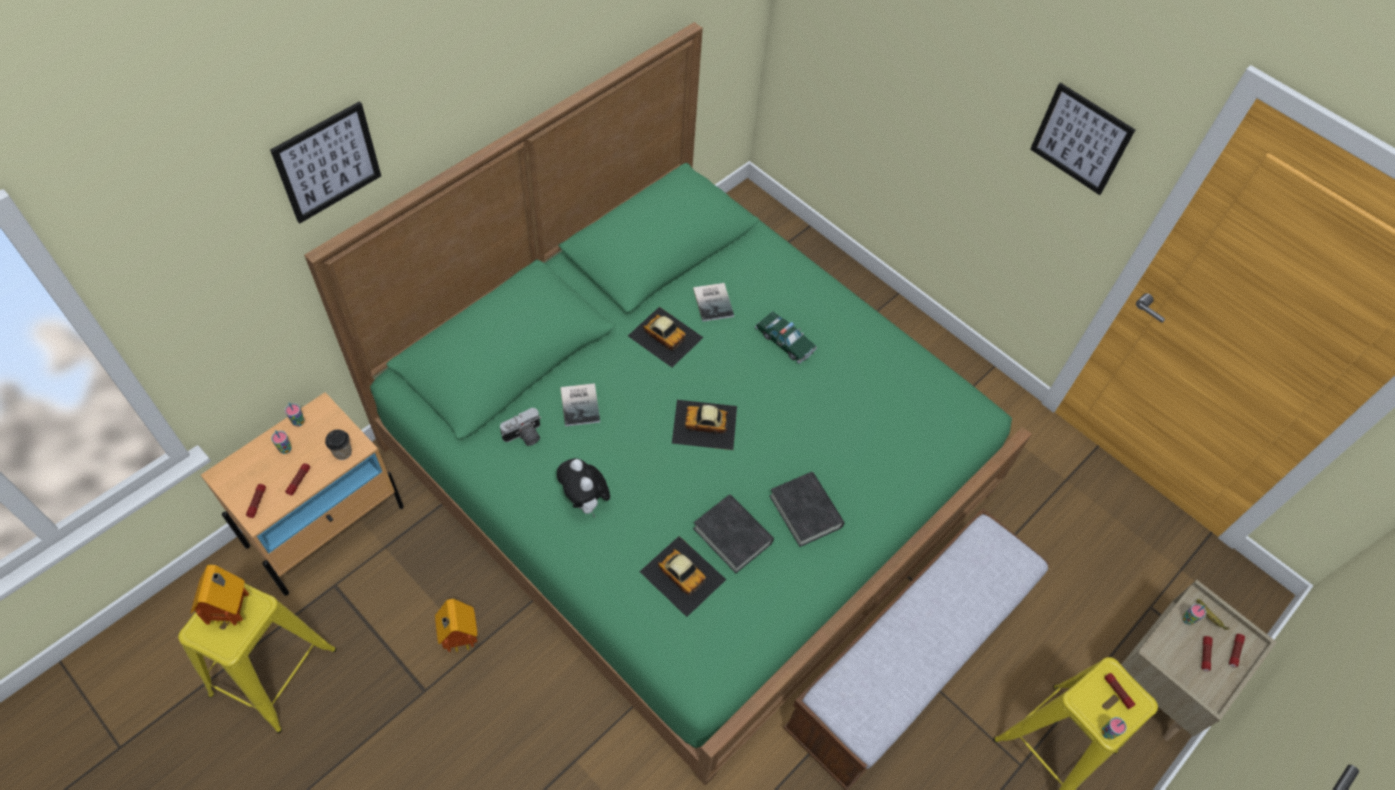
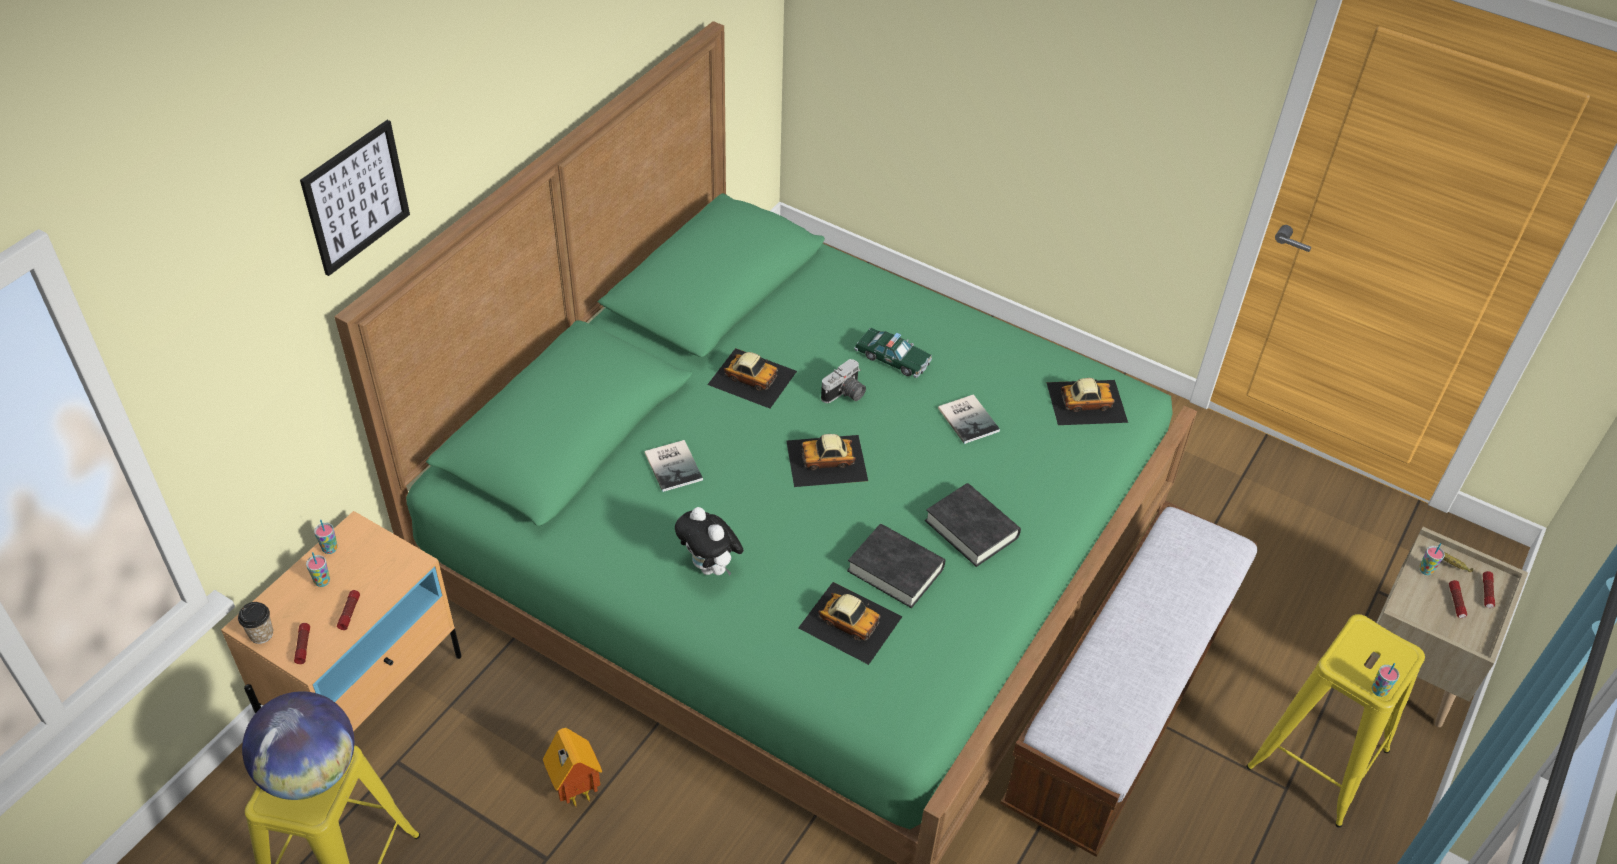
camera: 10 degrees left, 10 degrees down
toy house [191,565,249,625] -> globe [242,691,354,800]
cup [325,429,352,460] -> cup moved to [238,602,273,644]
camera [500,407,541,446] -> camera moved to [821,359,866,403]
book [693,283,734,322] -> book moved to [938,394,1000,444]
picture [1030,82,1135,195] -> none
flashlight [1105,673,1136,709] -> none
none -> toy car [1046,378,1128,425]

